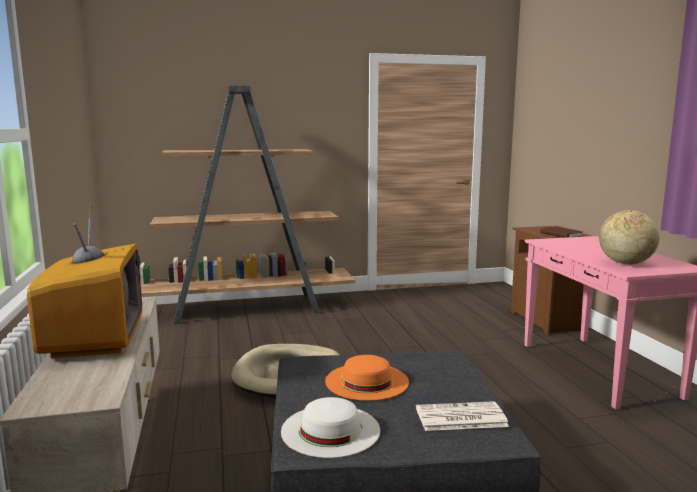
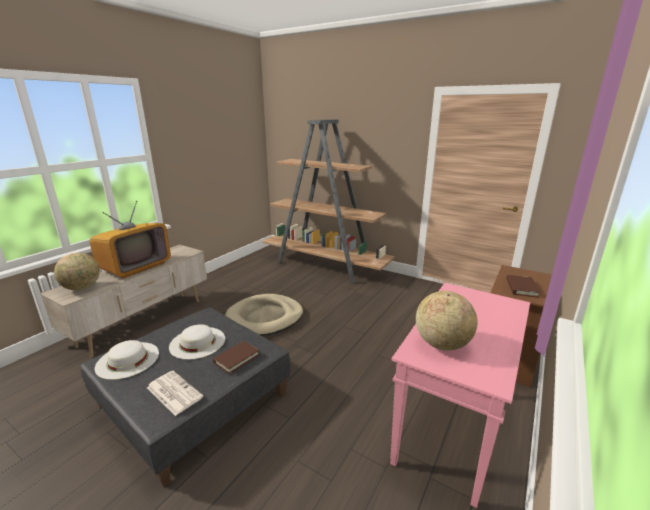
camera: 45 degrees right, 10 degrees up
orange hat [325,355,409,401] -> white hat [169,324,225,360]
none -> globe [54,253,100,290]
none -> brown book [213,341,260,374]

